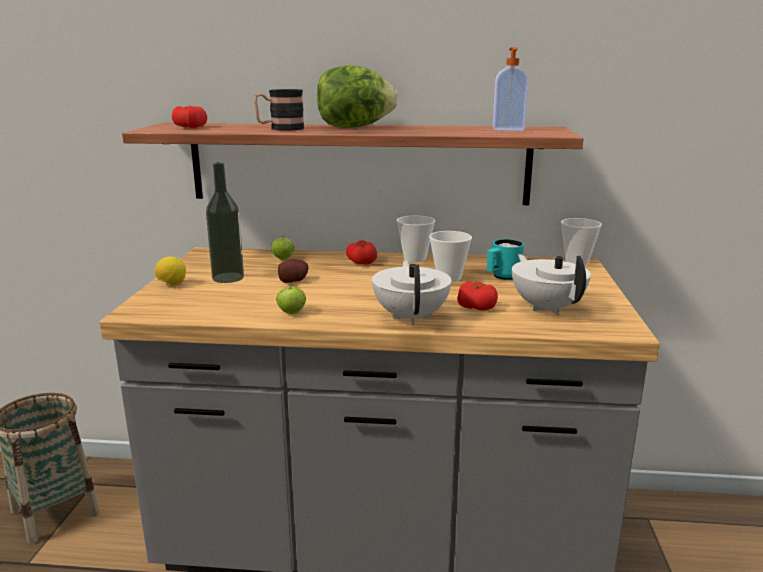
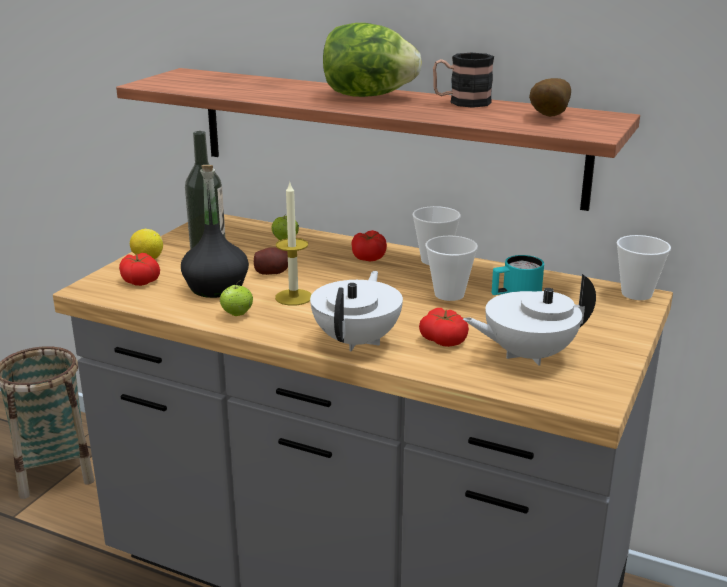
camera: 20 degrees right, 5 degrees up
tomato [172,106,207,128] -> tomato moved to [119,253,160,286]
mug [254,89,304,131] -> mug moved to [433,53,494,108]
soap dispenser [493,47,529,131] -> potato [529,78,571,117]
white teapot [512,254,591,315] -> white teapot turned 105 degrees counterclockwise [463,274,596,366]
none -> black bottle [181,165,249,298]
none -> candle [275,183,312,306]

